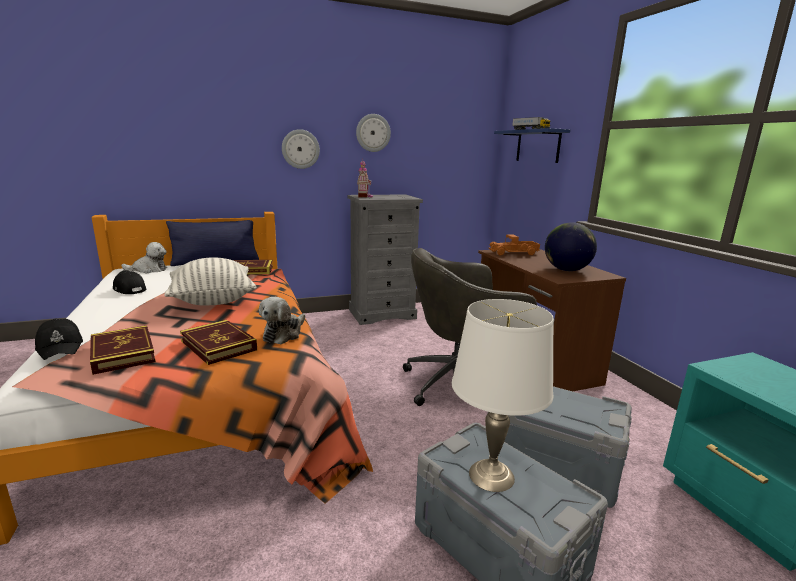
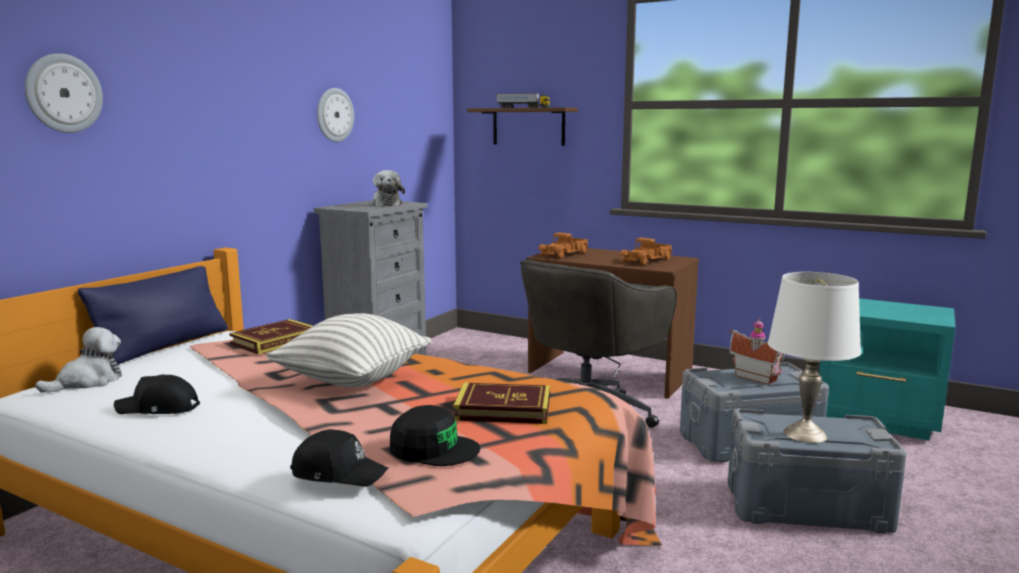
camera: 40 degrees left, 5 degrees down
book [90,325,156,375] -> black cap [390,405,480,466]
plush toy [259,297,305,344] -> plush toy moved to [370,170,405,207]
wall clock [282,129,320,169] -> wall clock moved to [25,53,103,133]
toy house [357,159,373,198] -> toy house moved to [730,317,785,385]
blue shelf [494,128,570,163] -> brown shelf [467,107,578,146]
globe [545,222,597,271] -> toy truck [620,238,672,265]

